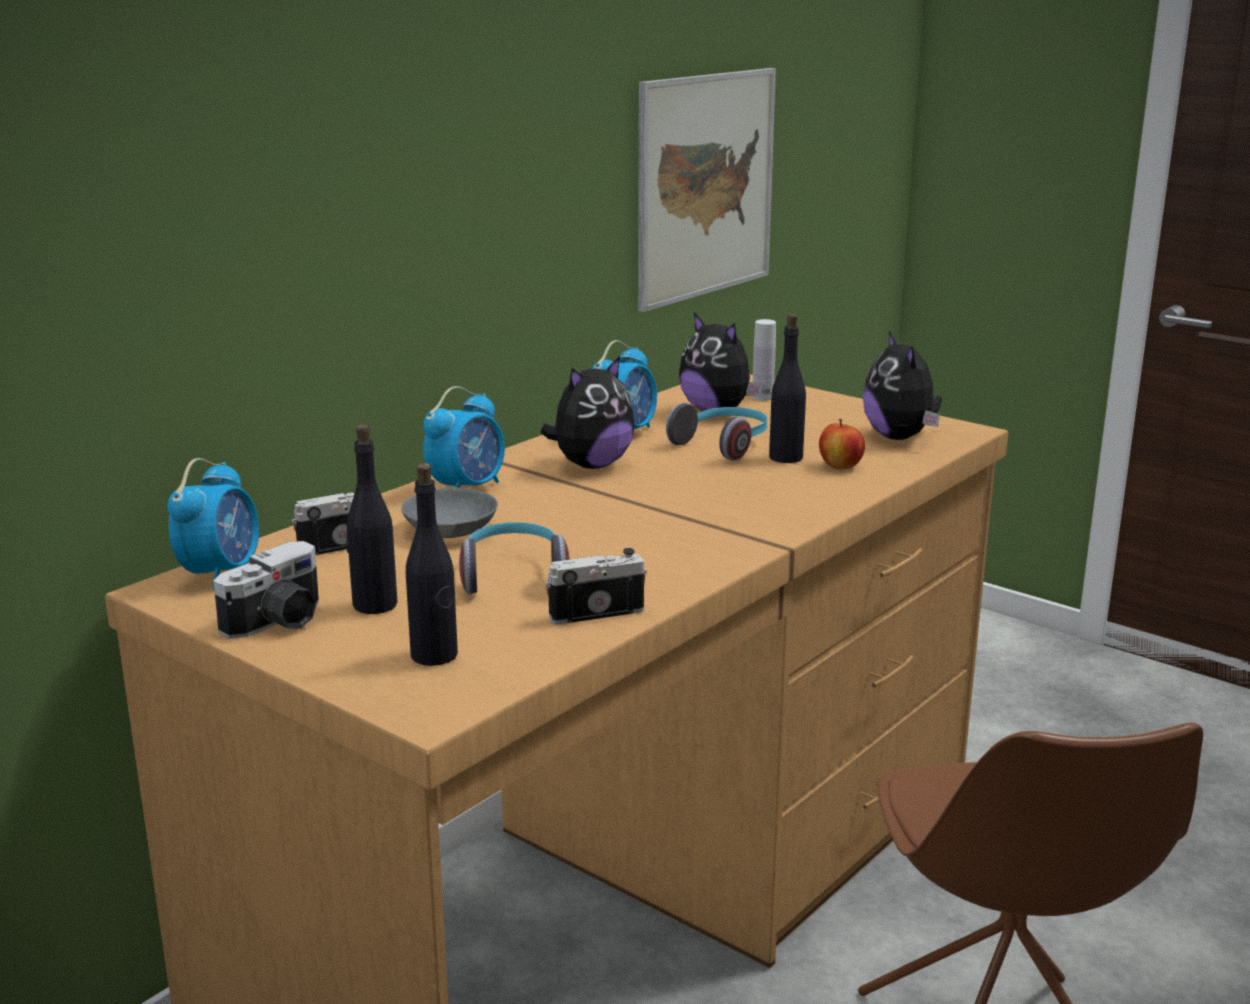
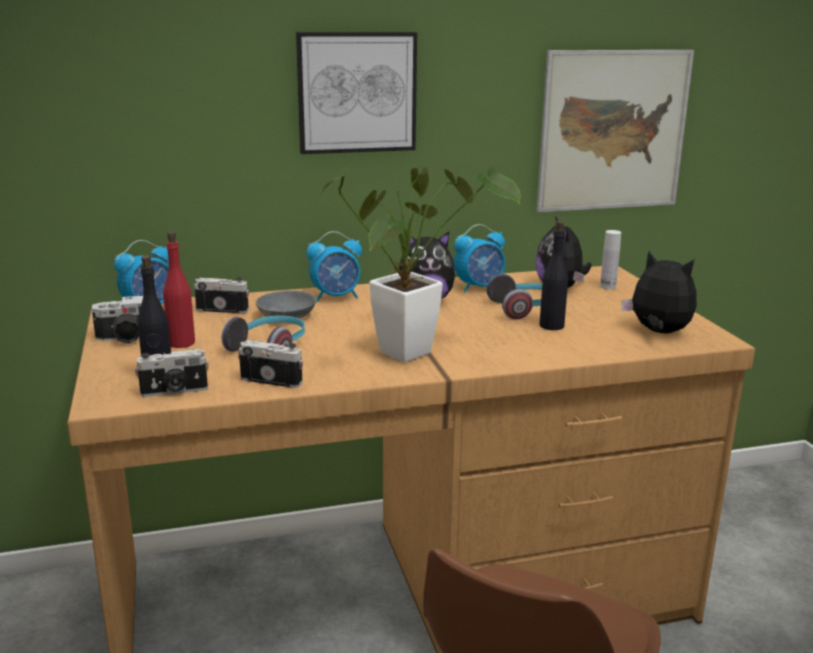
camera: 35 degrees right, 0 degrees up
black bottle [346,425,397,614] -> red bottle [163,232,195,348]
apple [819,419,865,469] -> none
plush toy [863,331,942,440] -> plush toy turned 105 degrees clockwise [621,251,697,333]
none -> camera [135,349,209,397]
none -> picture [296,32,417,154]
none -> potted plant [317,166,521,362]

